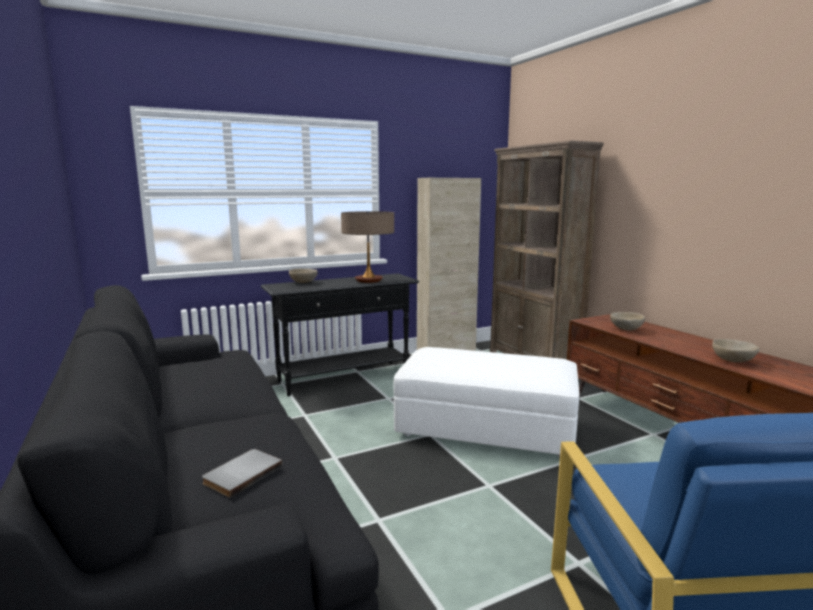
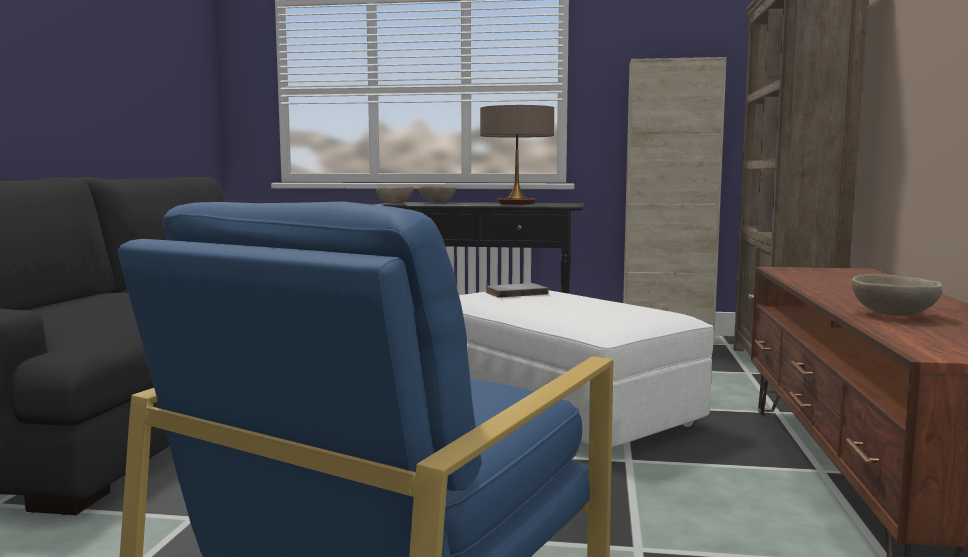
camera: 35 degrees right, 5 degrees down
grey book [202,449,283,498] -> grey book moved to [485,283,549,298]
beige bowl [610,312,645,331] -> beige bowl moved to [375,186,413,204]

